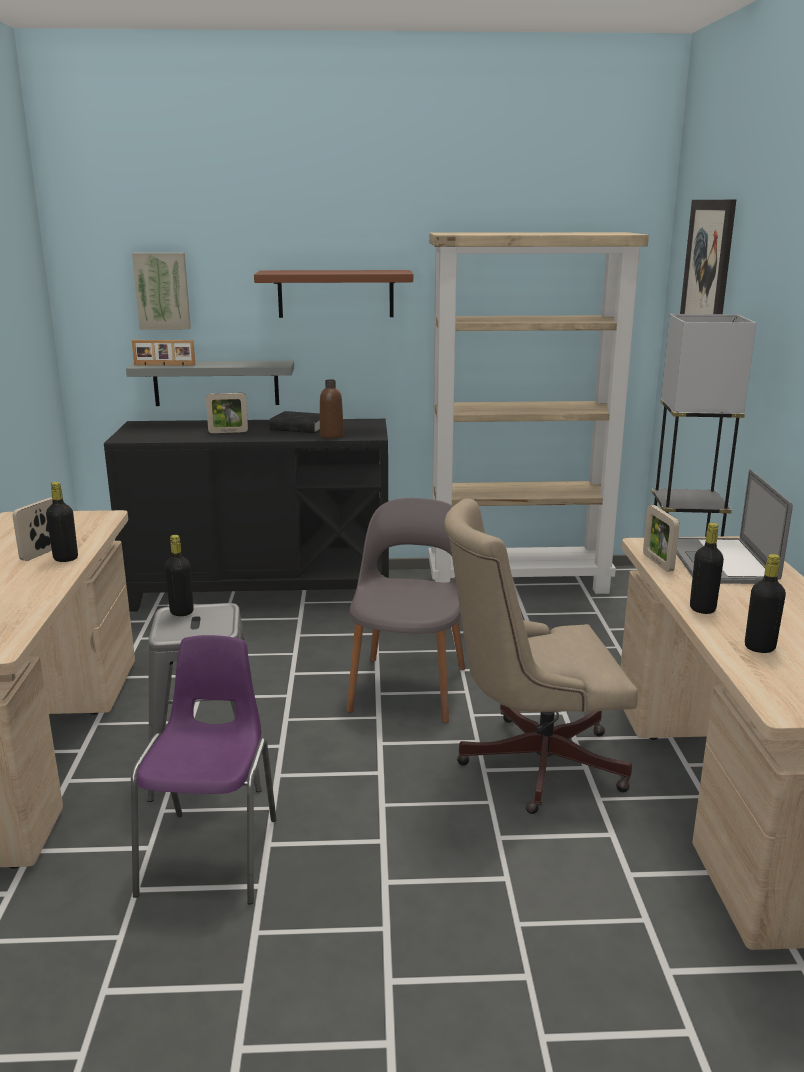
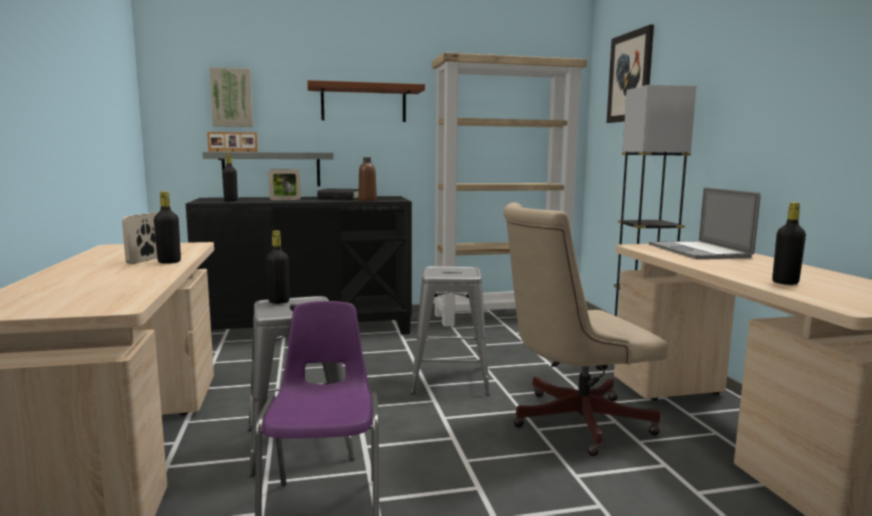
camera: 10 degrees left, 10 degrees down
grey chair [346,498,465,723] -> grey stool [411,266,490,396]
picture frame [643,505,680,572] -> none
black bottle [690,523,724,614] -> black bottle moved to [222,154,238,202]

